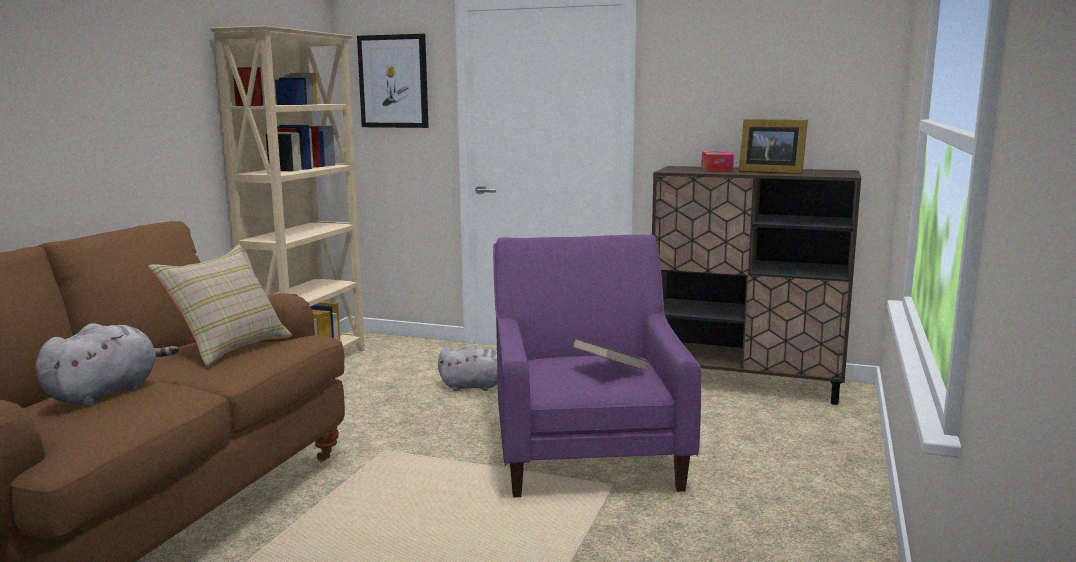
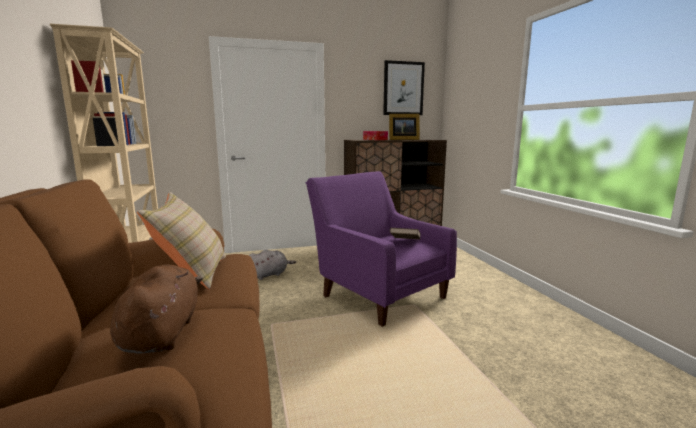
camera: 35 degrees left, 0 degrees up
grey plush toy [36,323,179,407] -> brown plush toy [110,264,203,354]
picture [357,34,429,128] -> picture moved to [383,60,425,115]

